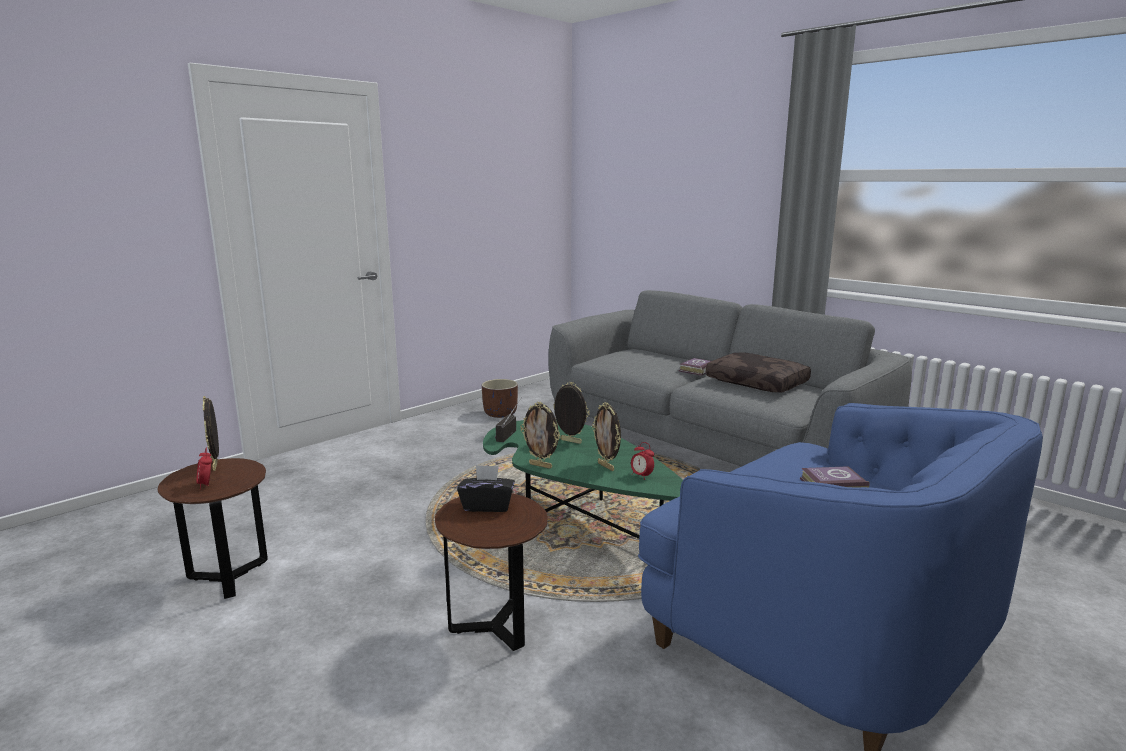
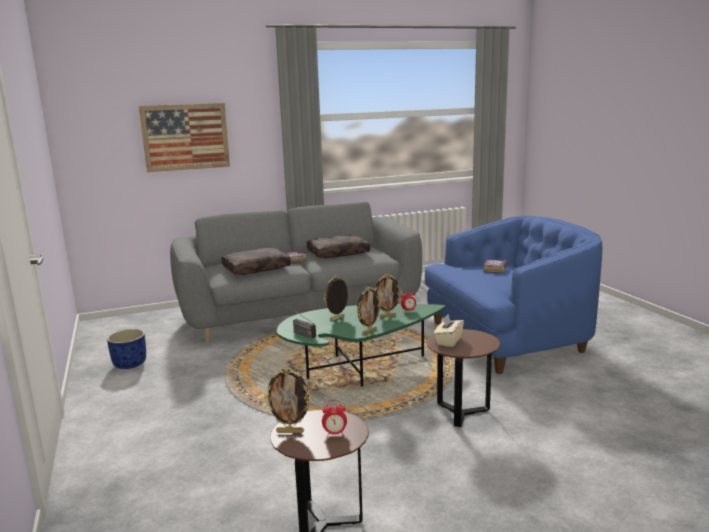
camera: 65 degrees left, 0 degrees up
black tissue box [457,465,515,512] -> beige tissue box [434,314,464,347]
brown planter [482,379,518,418] -> blue planter [107,329,146,369]
none -> picture [139,103,230,172]
none -> brown pillow [222,248,291,275]

